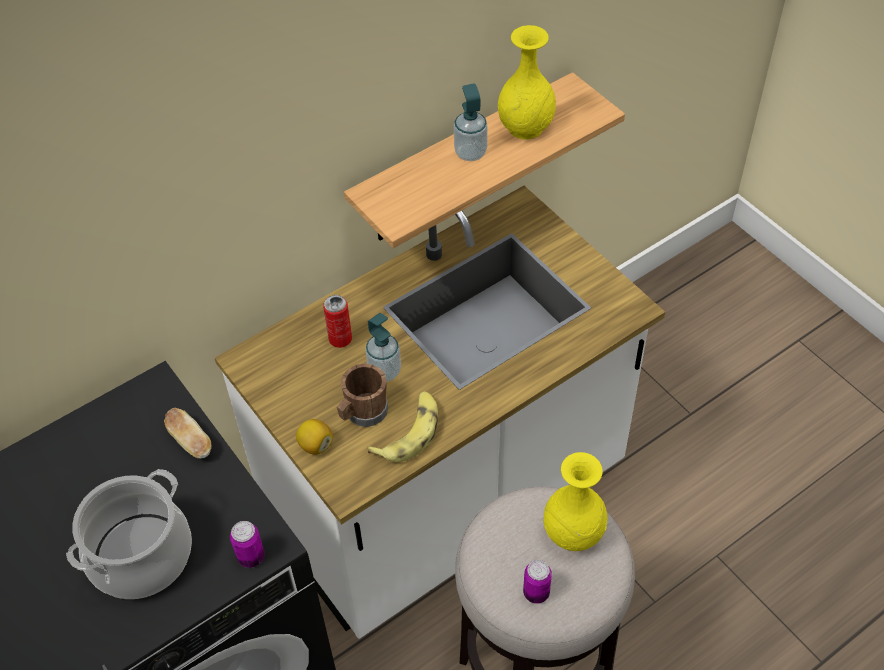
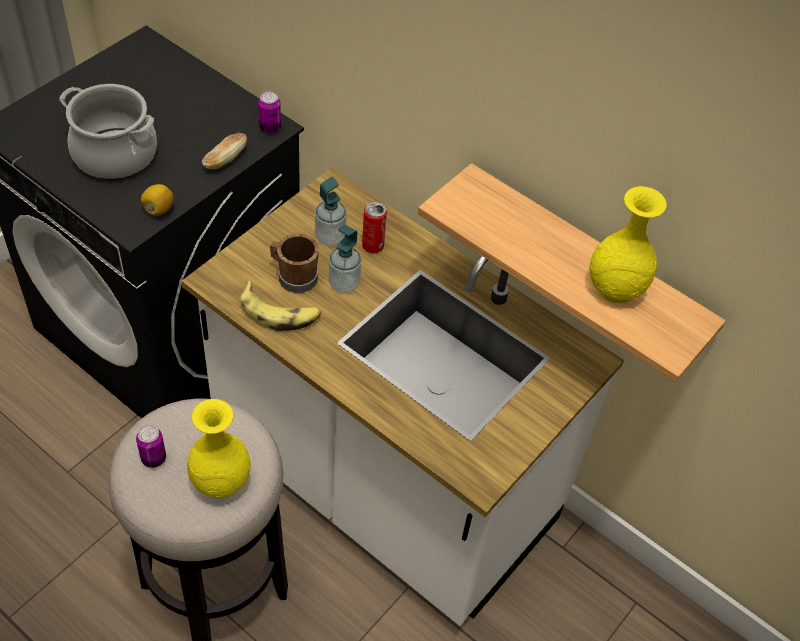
camera: 70 degrees right, 0 degrees up
can [230,521,265,568] -> can moved to [258,92,281,134]
lemon [296,419,333,454] -> lemon moved to [141,184,174,216]
soap dispenser [454,83,488,161] -> soap dispenser moved to [315,177,347,246]

